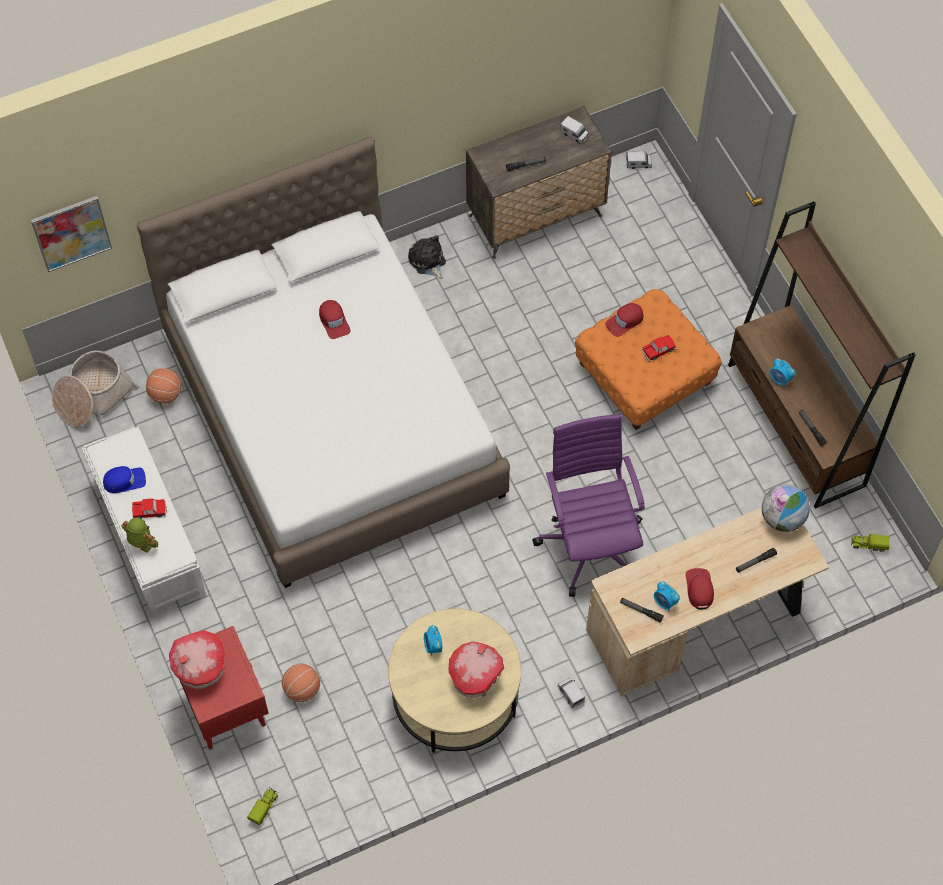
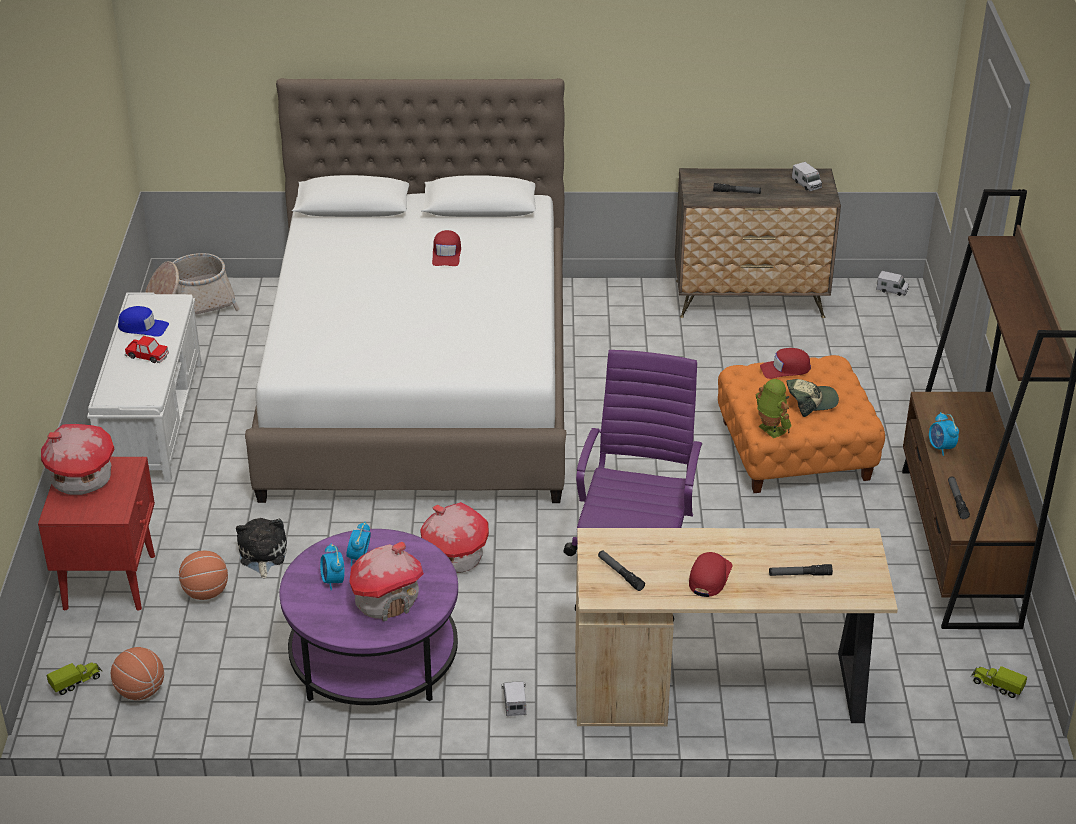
camera: 25 degrees right, 25 degrees down
picture [31,196,112,272] -> none
toy robot [121,517,158,553] -> toy robot moved to [756,379,792,438]
basketball [146,368,181,404] -> basketball moved to [111,647,164,700]
beige coffee table [388,608,521,753] -> purple coffee table [280,529,458,705]
plush toy [408,235,446,279] -> plush toy moved to [236,518,287,578]
toy car [641,335,676,362] -> cap [787,379,839,417]
alarm clock [654,581,680,611] -> alarm clock moved to [320,543,345,590]
globe [762,484,810,532] -> none
none -> toy house [420,502,489,573]

